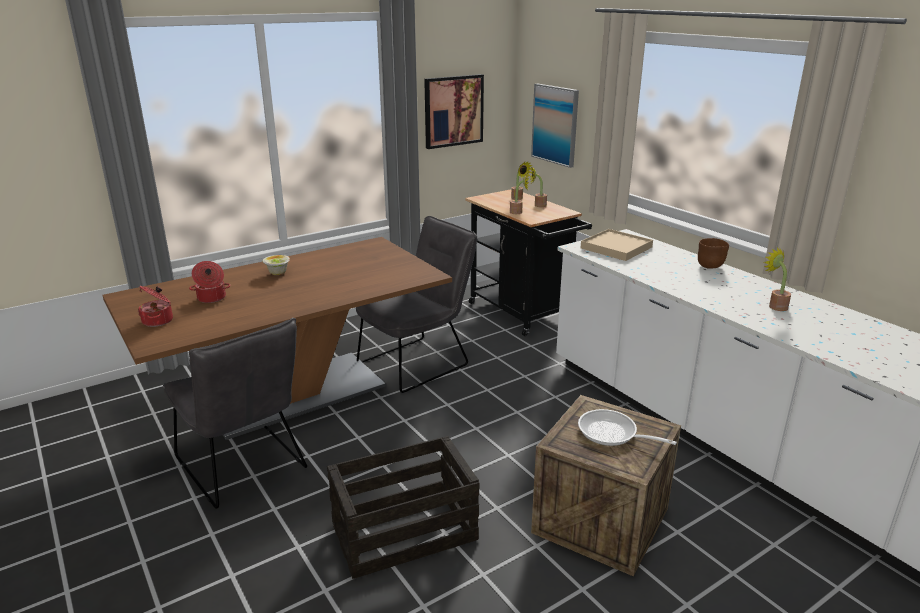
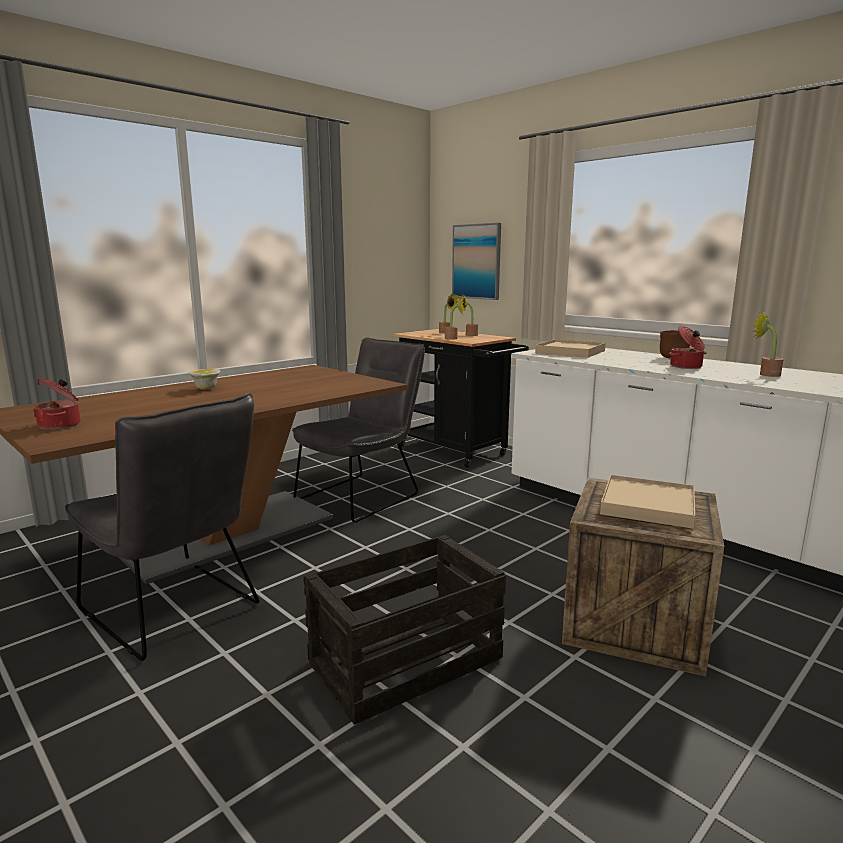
camera: 10 degrees left, 10 degrees down
cooking pot [189,261,230,303] -> cooking pot moved to [669,325,707,369]
picture [424,74,484,149] -> none
frying pan [578,409,677,446] -> beige tray [600,475,695,529]

